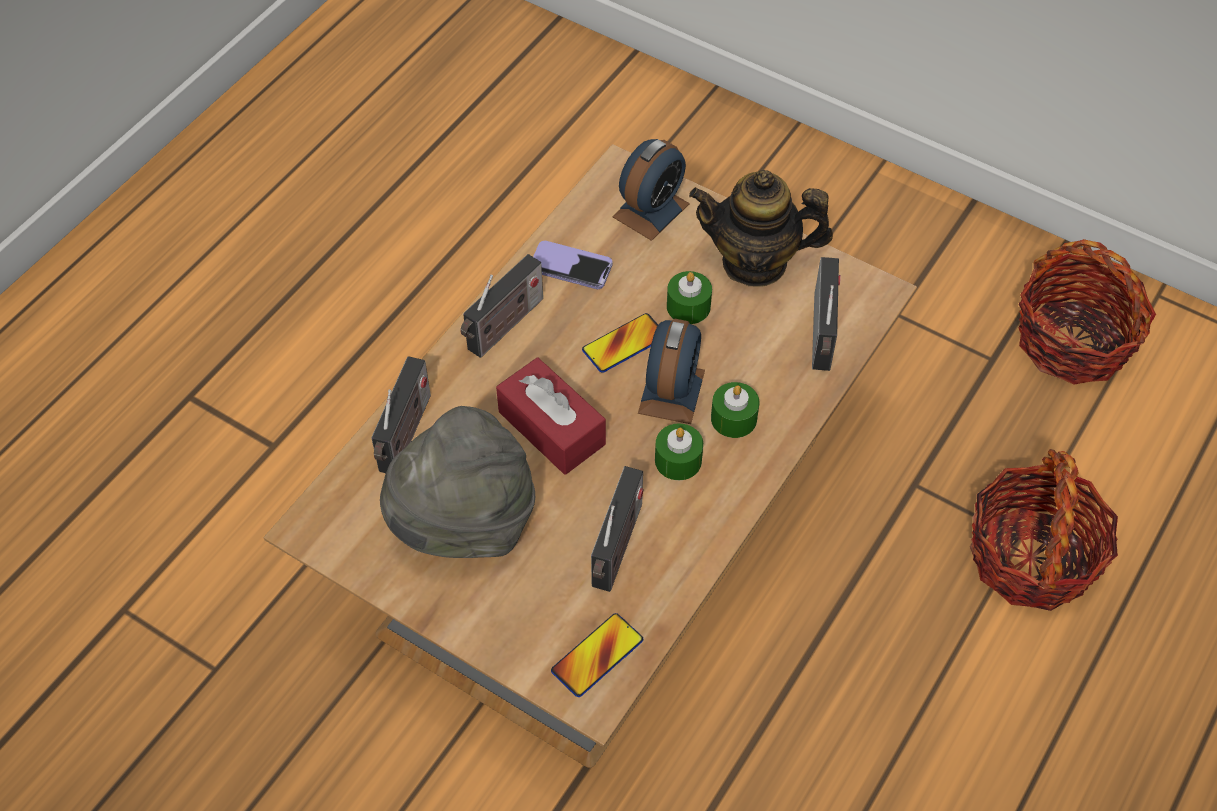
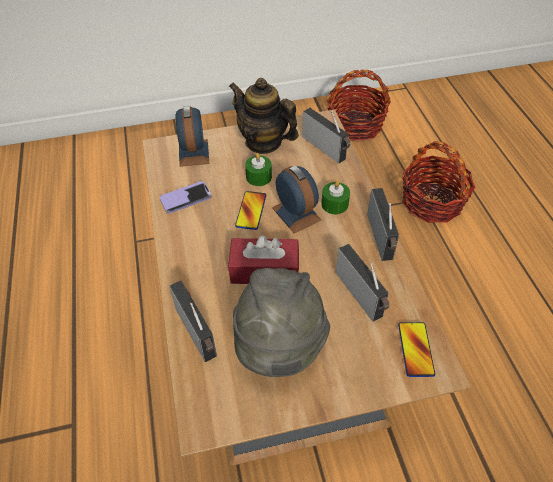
camera: 45 degrees left, 5 degrees down
radio [460,254,543,358] -> radio moved to [367,188,399,261]
green candle [655,423,703,480] -> none
teapot [689,169,833,287] -> teapot turned 75 degrees clockwise [229,78,299,154]

